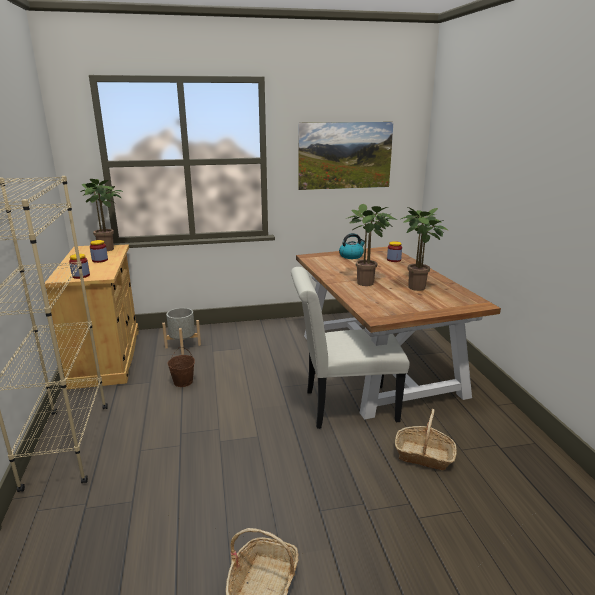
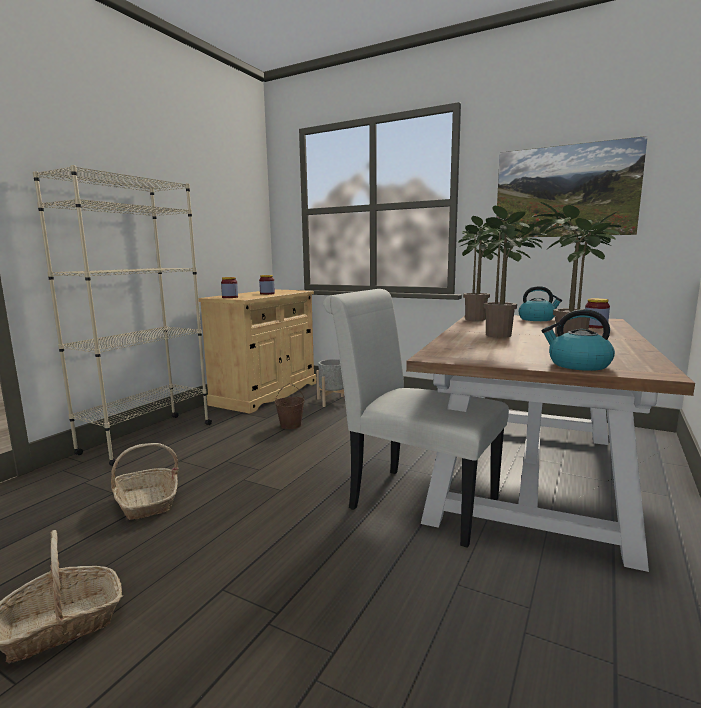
camera: 40 degrees right, 10 degrees down
potted plant [80,179,123,251] -> potted plant moved to [458,216,509,321]
basket [395,409,457,470] -> basket moved to [111,443,178,520]
none -> kettle [542,309,615,371]

